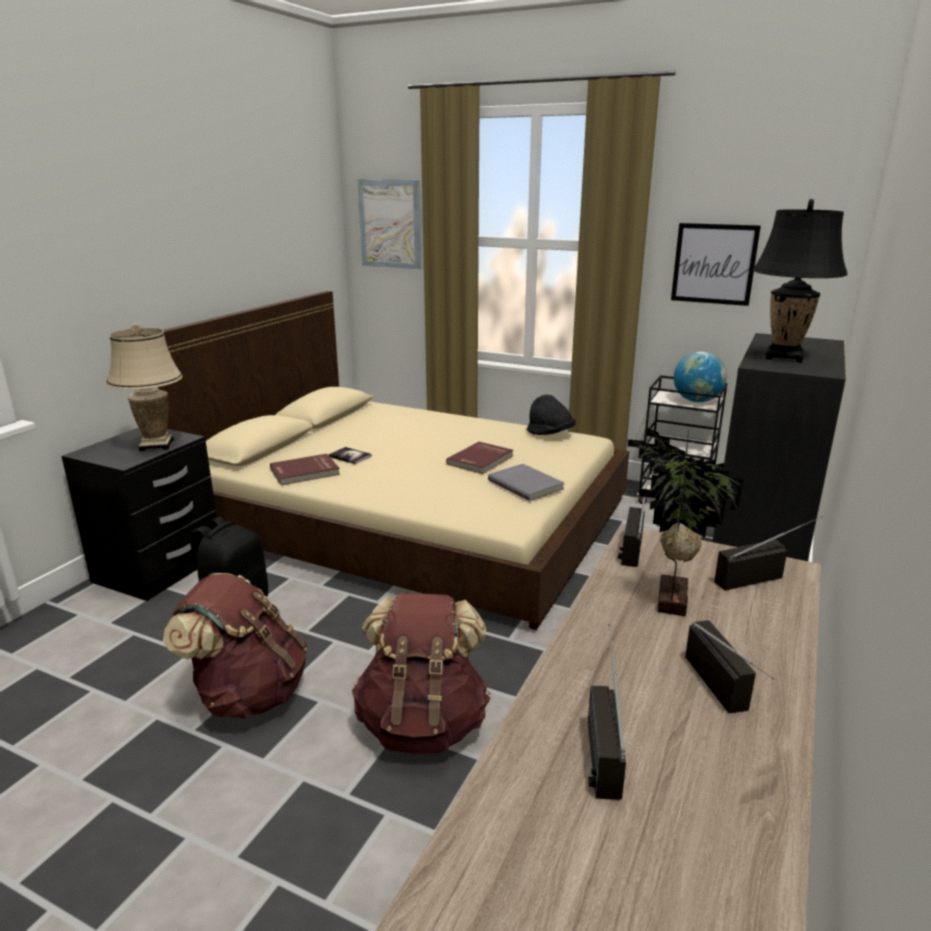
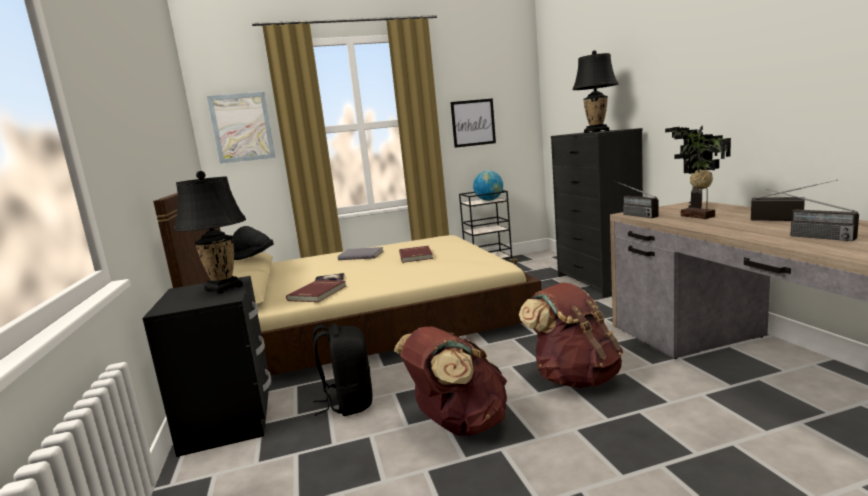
camera: 40 degrees left, 10 degrees down
beige table lamp [106,324,182,451] -> black table lamp [174,171,246,294]
grey book [488,464,564,501] -> grey book moved to [338,247,383,260]
black hat [527,395,576,435] -> black hat moved to [233,226,274,260]

